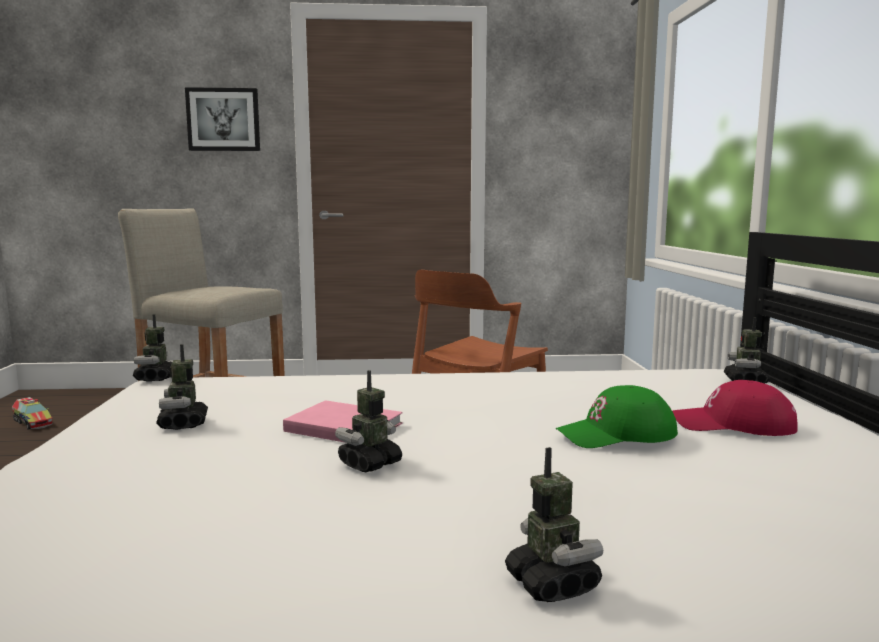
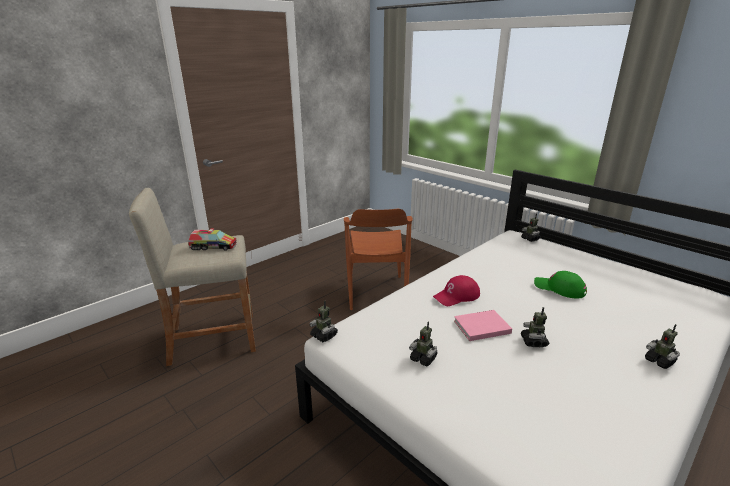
camera: 40 degrees left, 15 degrees up
toy truck [12,397,53,430] -> toy truck moved to [188,228,237,251]
picture [185,87,260,151] -> none
toy robot [505,447,603,602] -> toy robot turned 150 degrees counterclockwise [645,324,680,369]
green cap [556,385,678,448] -> green cap turned 90 degrees clockwise [534,271,587,298]
red cap [673,380,798,436] -> red cap moved to [433,275,480,306]

